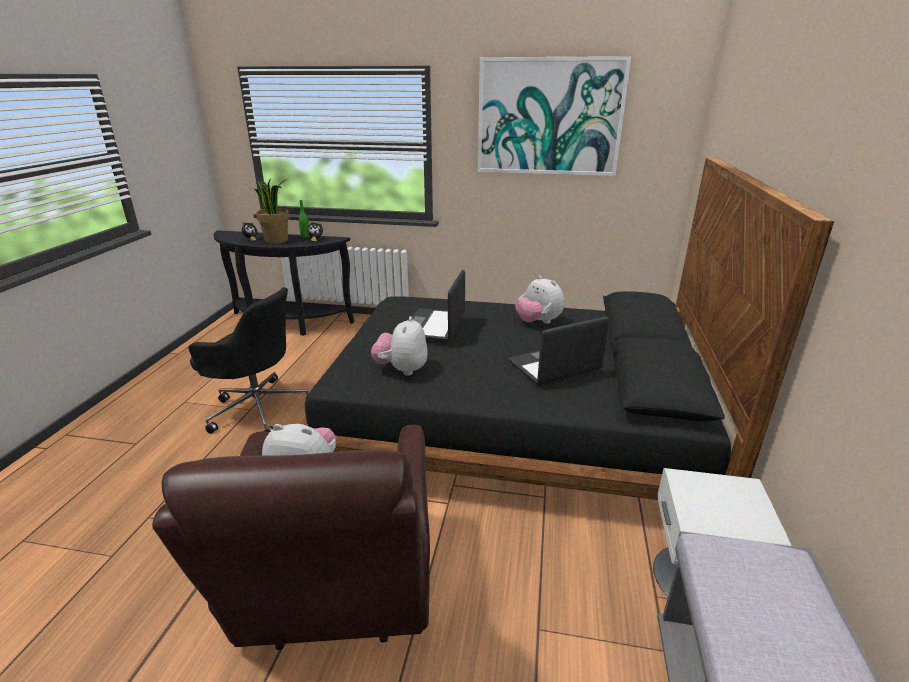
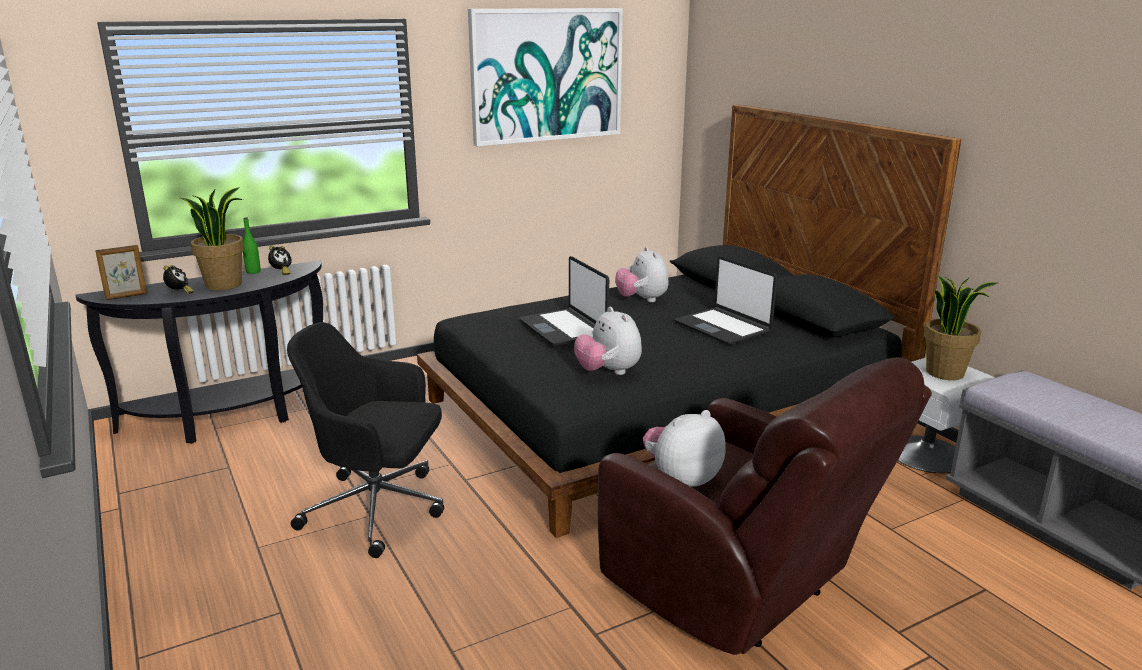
camera: 40 degrees left, 5 degrees down
black office chair [189,287,308,434] -> black office chair turned 150 degrees counterclockwise [287,322,444,558]
laptop [509,316,609,385] -> laptop turned 60 degrees counterclockwise [675,256,777,345]
plush toy [515,275,564,324] -> plush toy turned 60 degrees clockwise [615,247,669,302]
none -> picture frame [96,245,147,300]
none -> potted plant [924,275,998,380]

